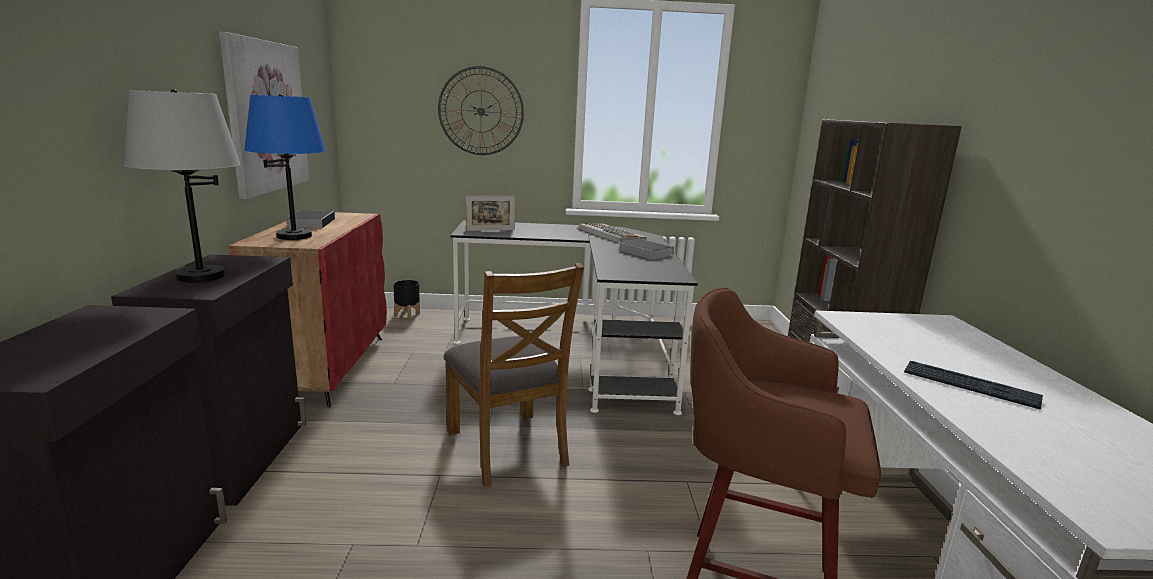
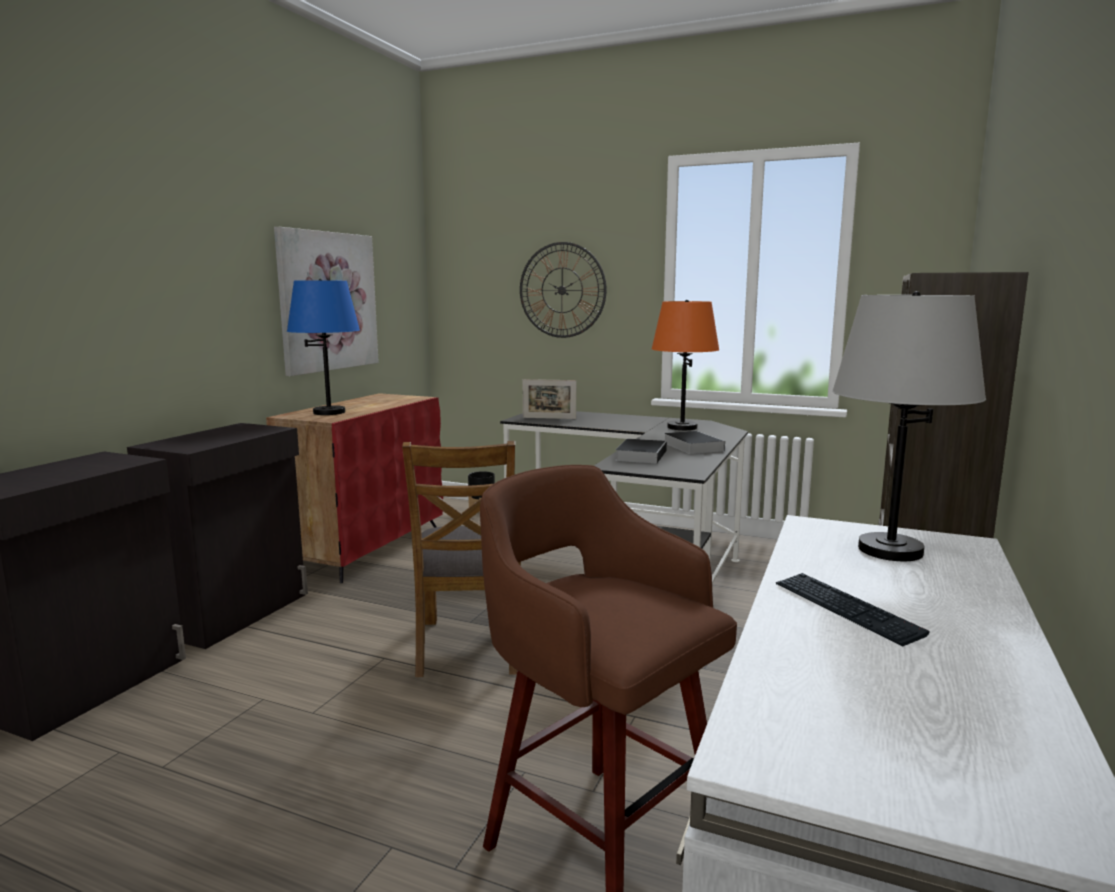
camera: 25 degrees right, 5 degrees down
grey table lamp [124,89,241,283] -> grey table lamp moved to [832,291,986,561]
book [285,210,335,228] -> book moved to [615,439,667,464]
keyboard [579,223,646,243] -> orange table lamp [652,300,719,430]

